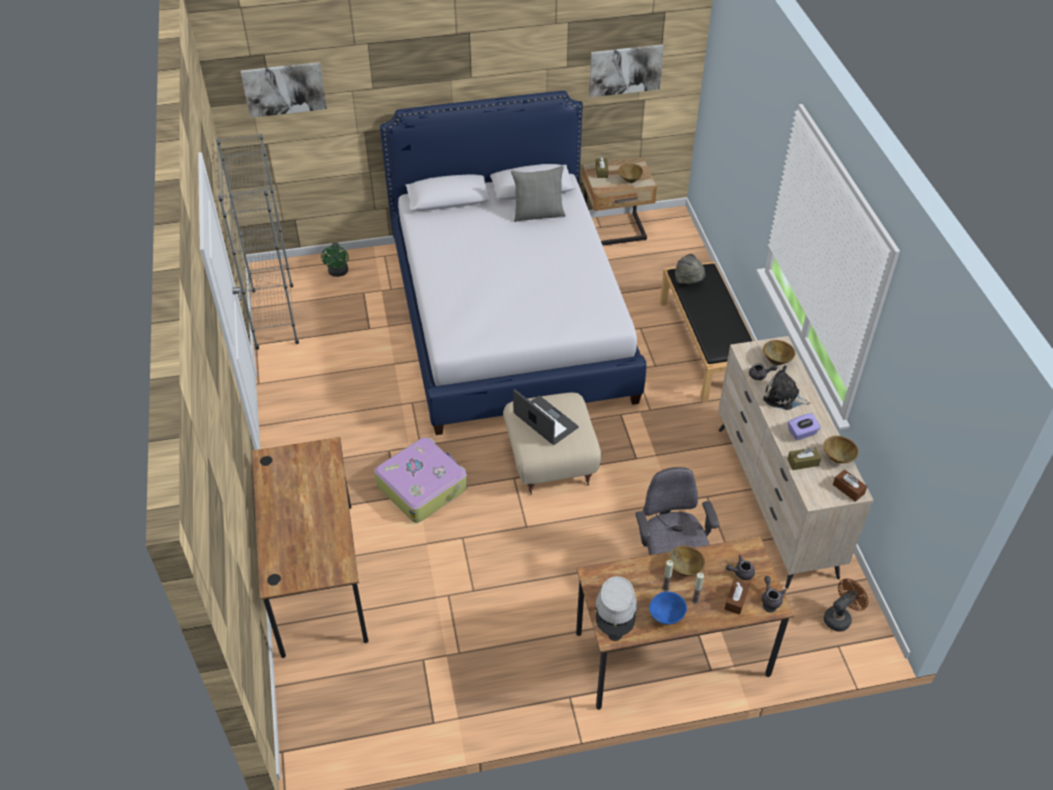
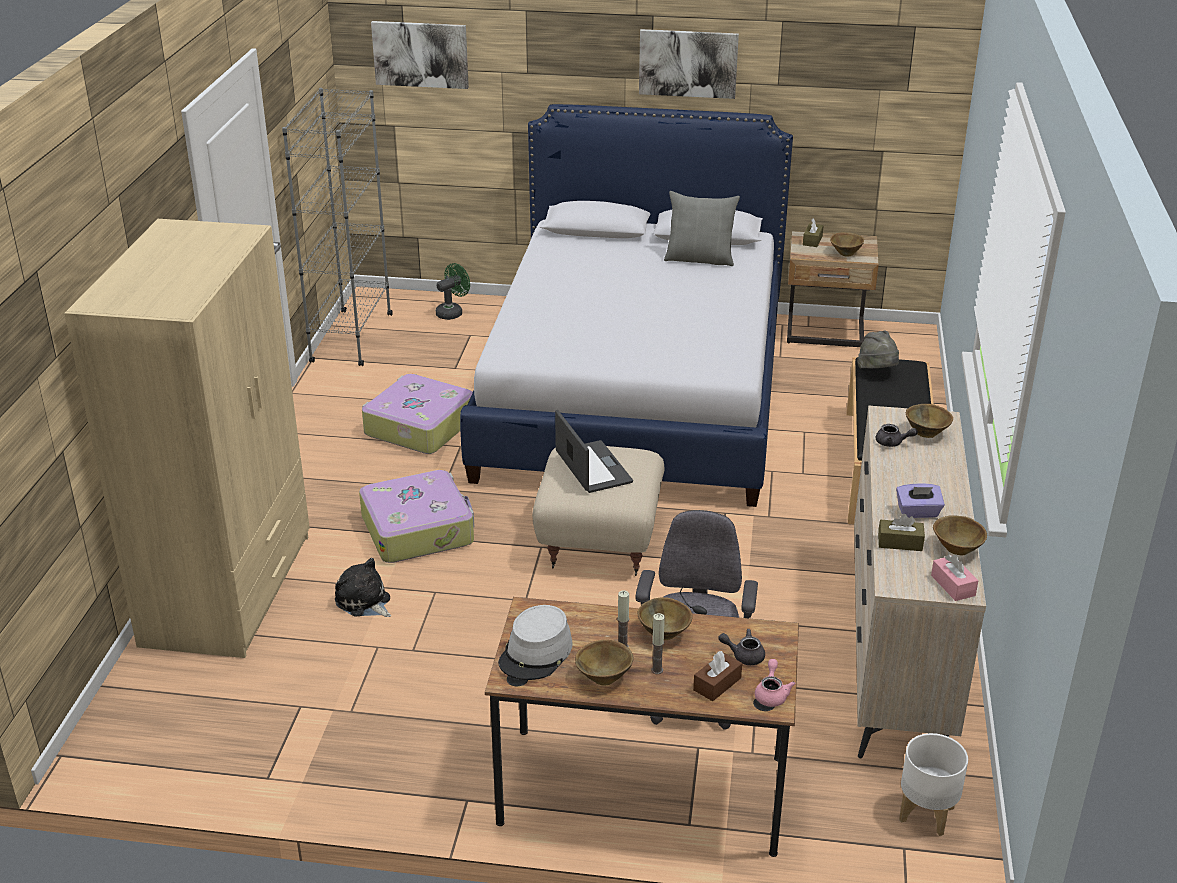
camera: 20 degrees right, 15 degrees down
brown desk [252,437,369,658] -> beige wardrobe [64,219,310,658]
green fan [321,243,349,277] -> green fan turned 150 degrees counterclockwise [436,263,470,320]
picture [589,44,664,97] -> picture moved to [639,29,739,99]
blue bowl [649,591,687,625] -> brown bowl [575,640,634,685]
grey teapot [762,576,787,609] -> pink teapot [755,659,796,707]
plush toy [763,365,810,410] -> plush toy moved to [335,558,391,617]
brown fan [824,579,869,632] -> white planter [899,733,968,836]
brown tissue box [833,470,867,502] -> pink tissue box [931,555,978,601]
none -> suitcase [362,374,473,454]

